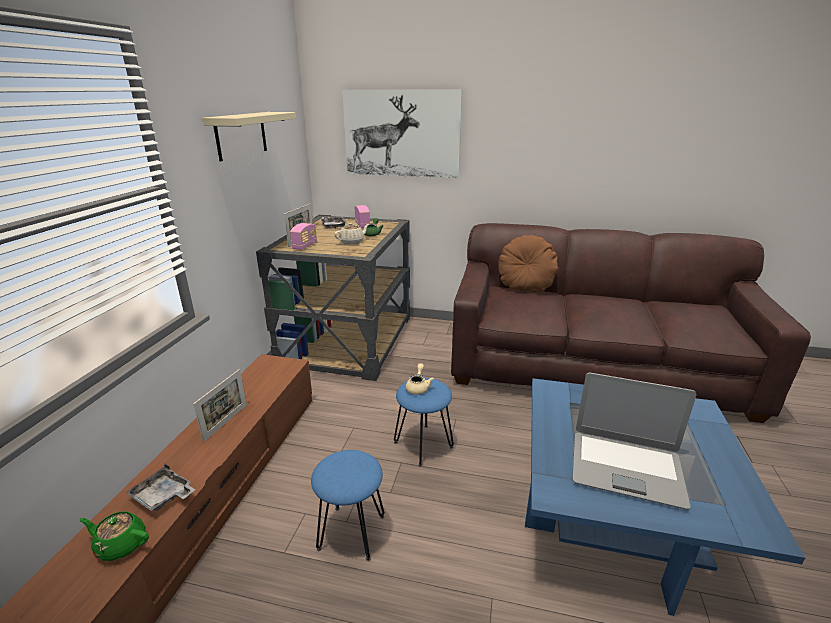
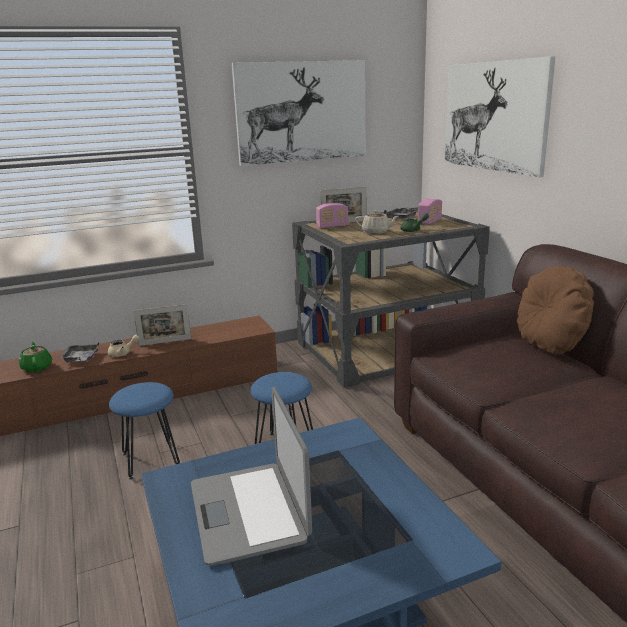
camera: 55 degrees right, 5 degrees down
beige shelf [202,112,296,161] -> picture [232,60,365,166]
beige teapot [406,363,434,395] -> beige teapot moved to [108,335,140,357]

